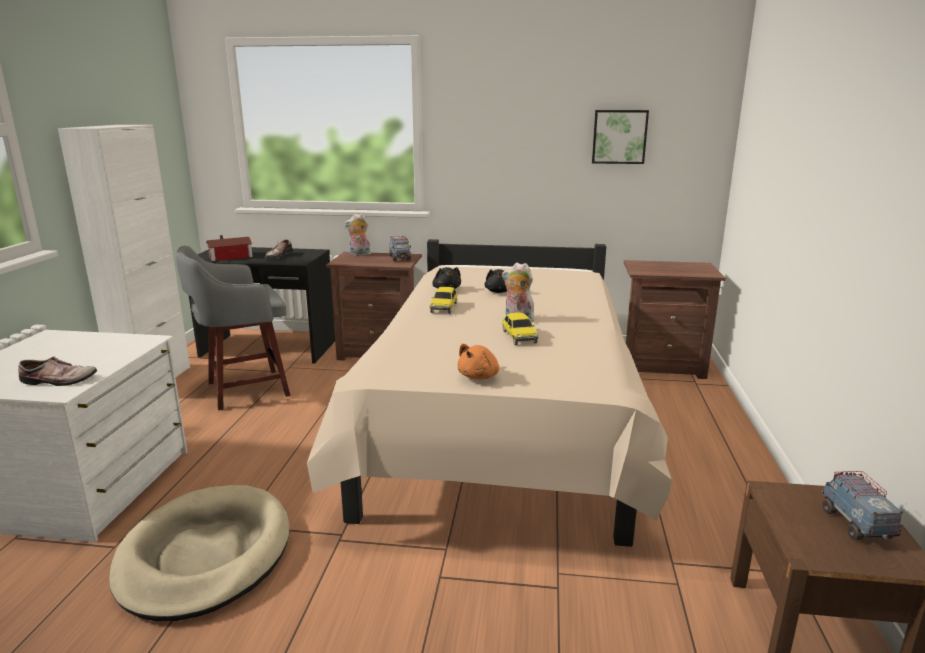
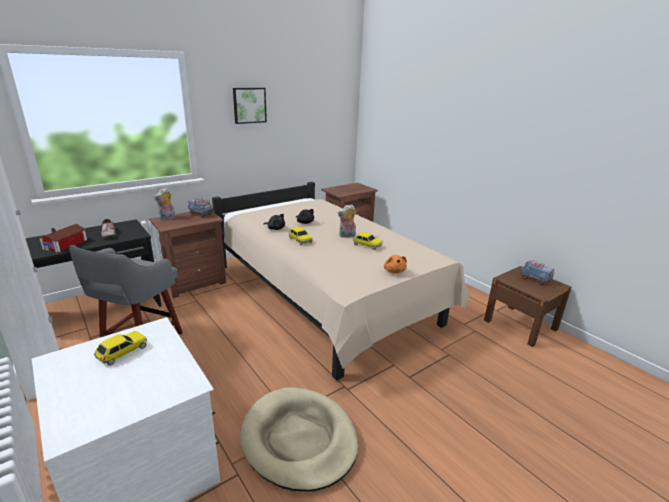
camera: 45 degrees left, 5 degrees up
shoe [18,356,97,386] -> none
picture [592,110,649,164] -> picture moved to [233,88,267,124]
none -> toy car [94,331,147,366]

